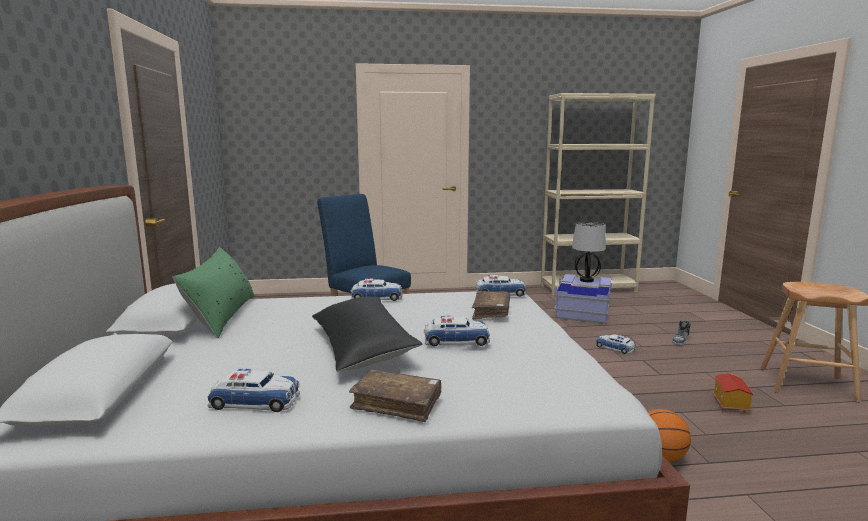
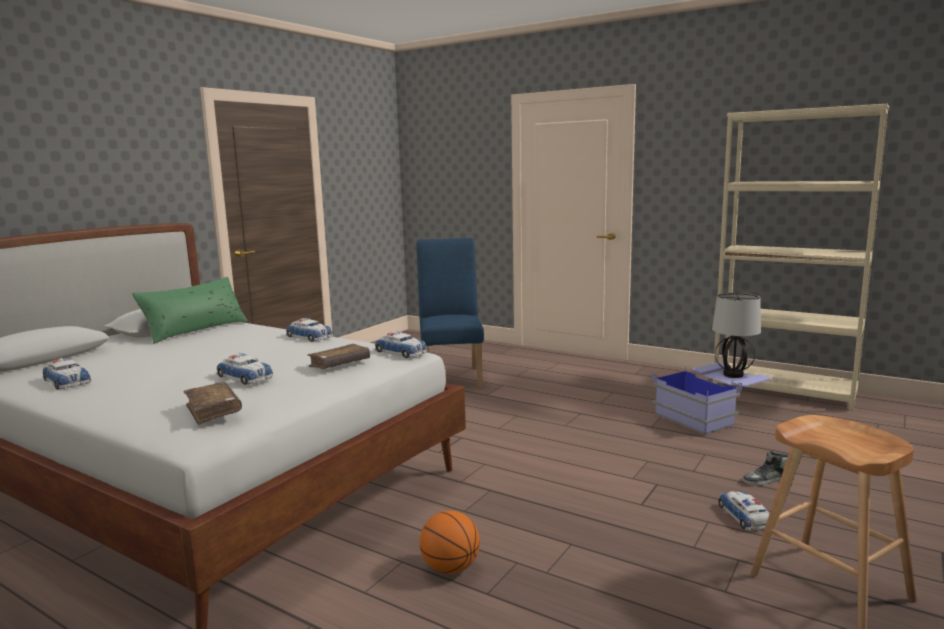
camera: 40 degrees right, 0 degrees up
black pillow [312,297,423,371] -> none
brown book [349,369,441,422] -> brown book moved to [184,382,242,425]
toy car [596,334,636,354] -> toy car moved to [718,491,770,531]
toy house [712,373,753,413] -> none

